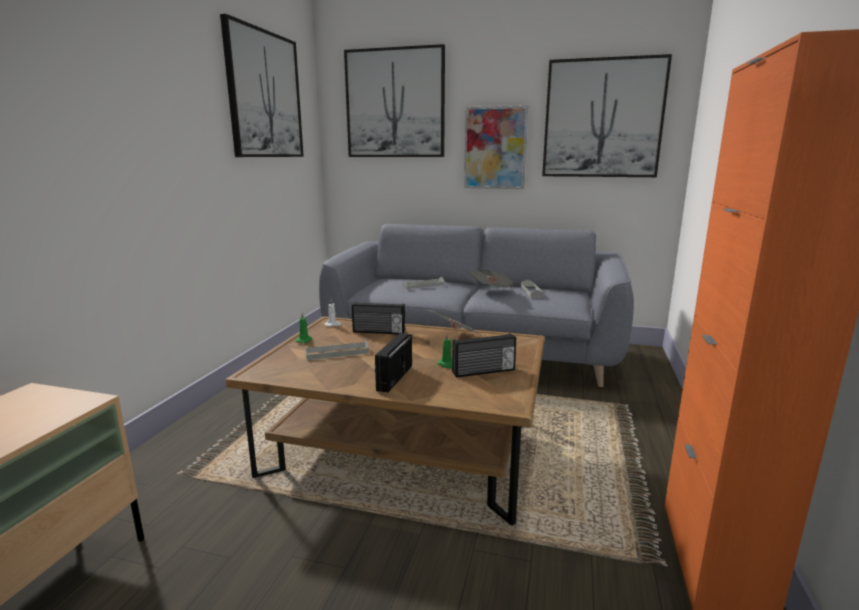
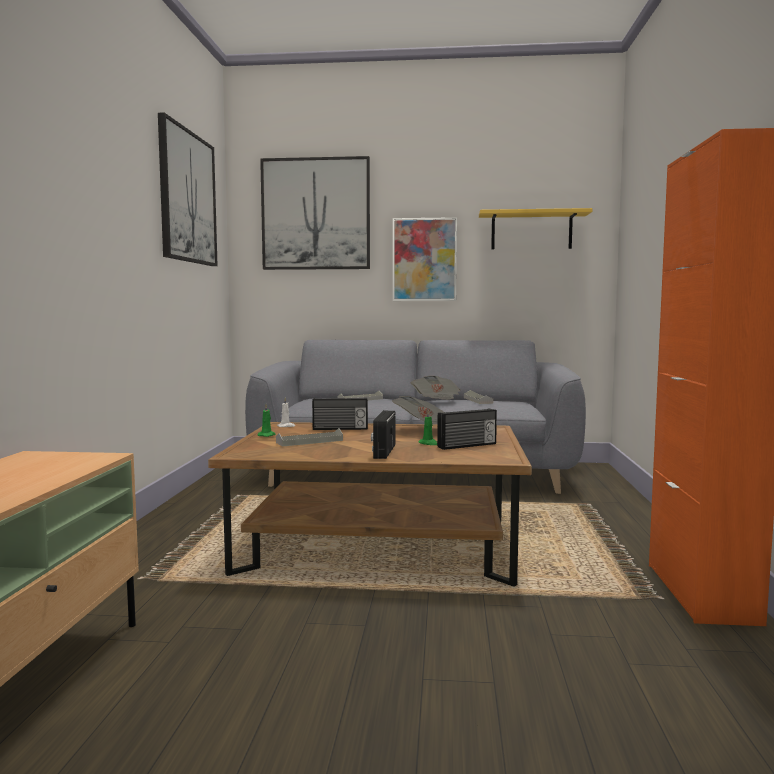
camera: 10 degrees left, 10 degrees down
picture [542,54,672,177] -> yellow shelf [479,208,593,249]

